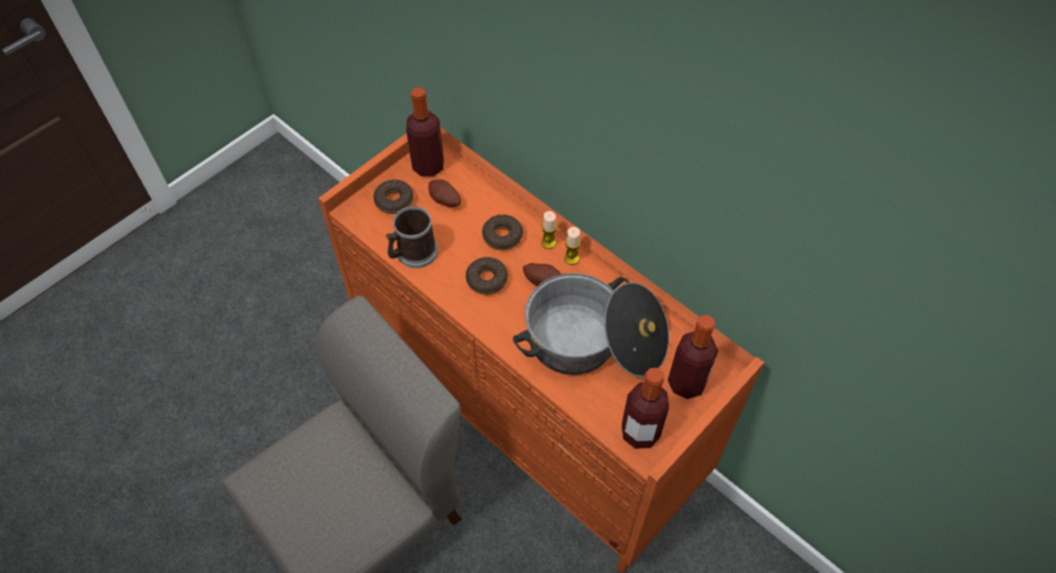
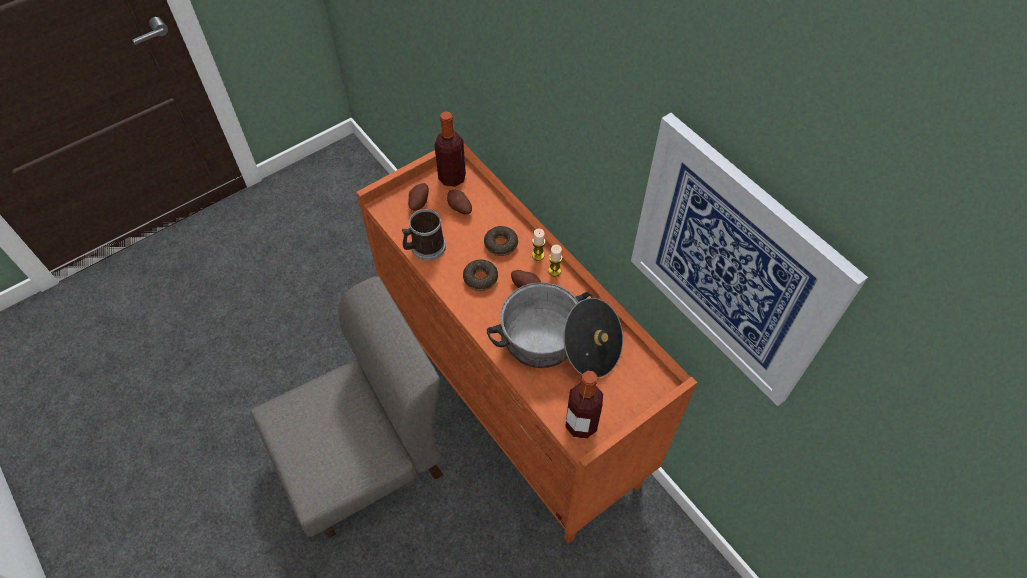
camera: 10 degrees right, 0 degrees up
donut [374,180,413,214] -> potato [408,183,429,211]
bottle [668,315,718,399] -> none
none -> picture [631,113,868,406]

